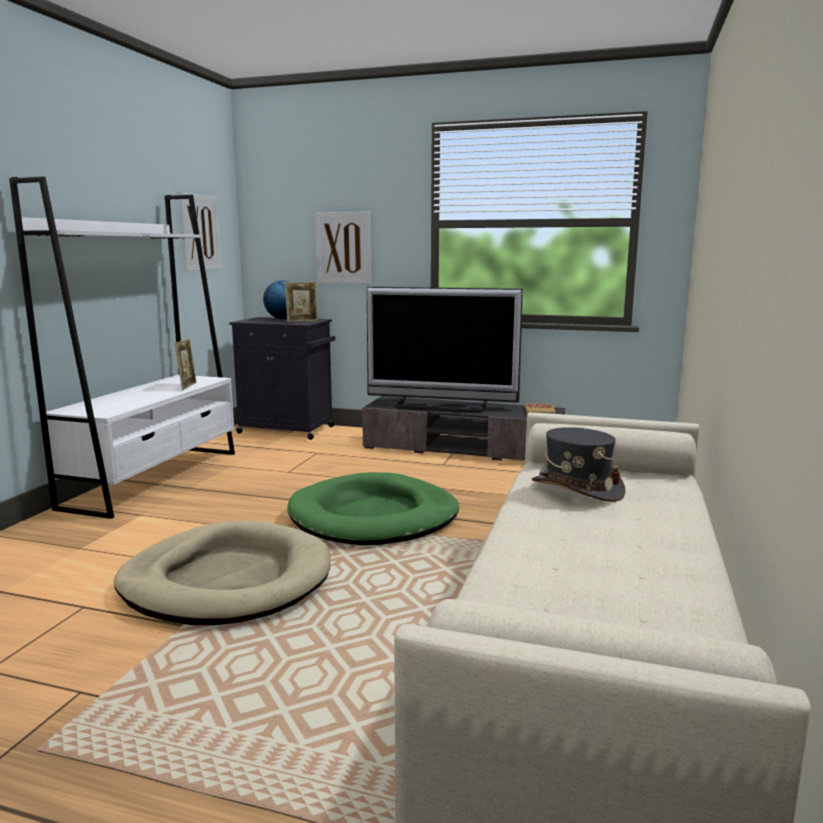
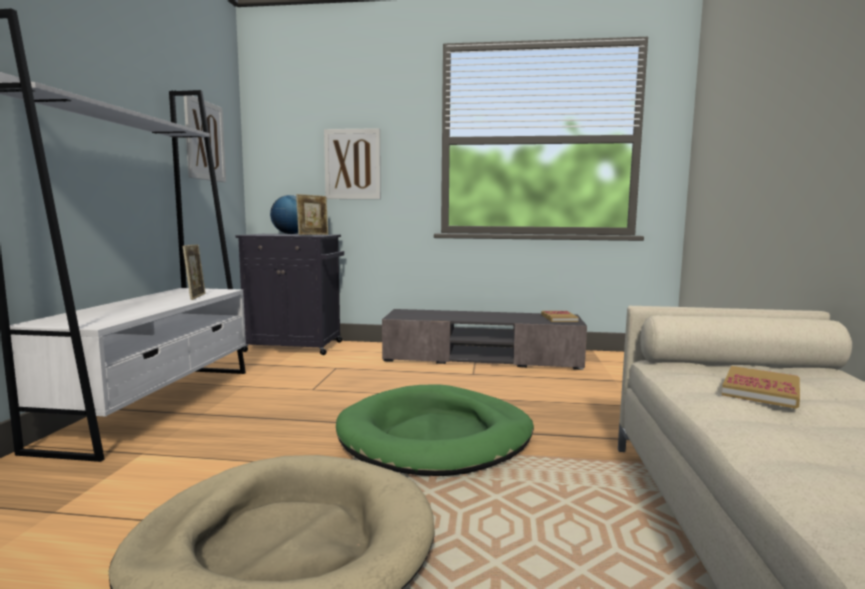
camera: 10 degrees left, 5 degrees down
television [367,287,523,413] -> none
grey hat [532,427,625,502] -> book [722,366,800,409]

